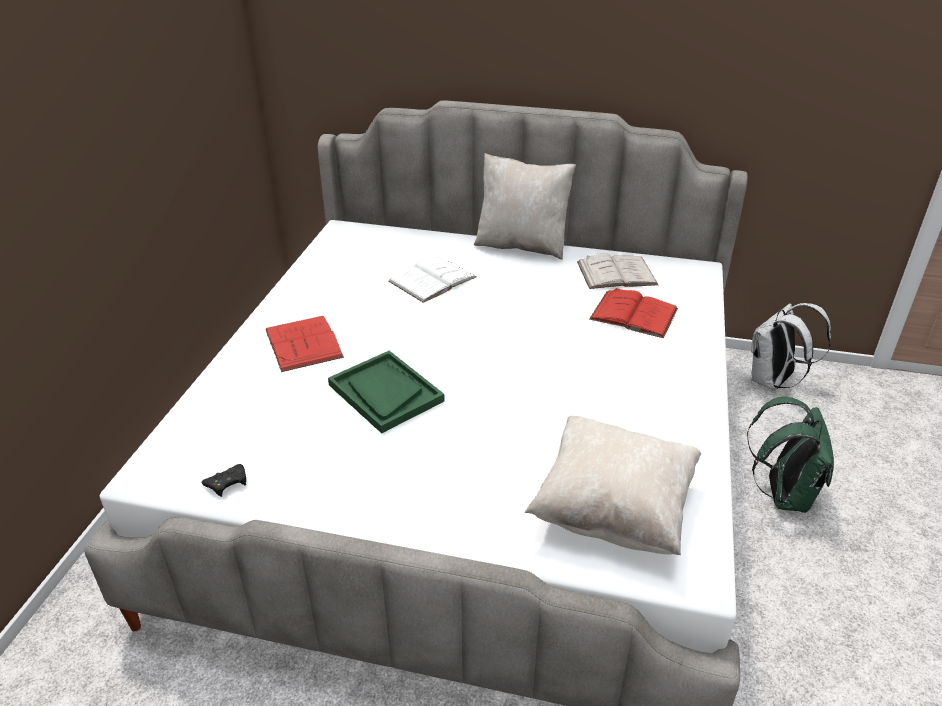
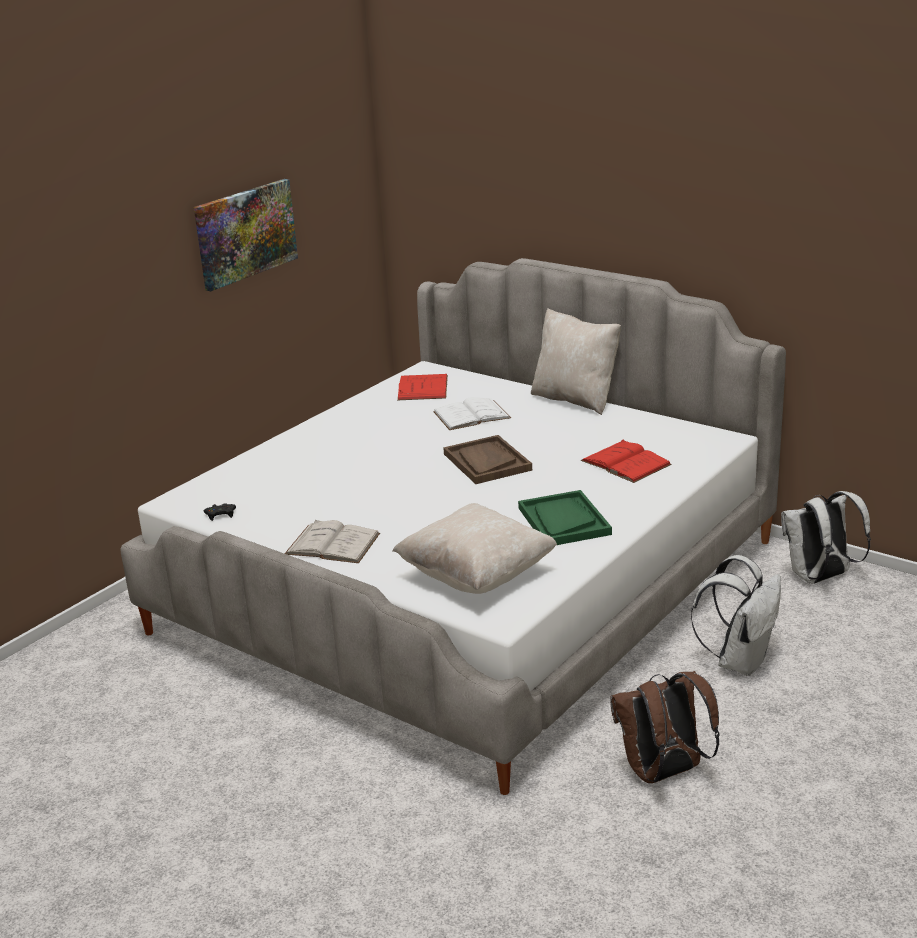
camera: 25 degrees right, 10 degrees down
red book [265,316,344,372] -> red book moved to [397,374,448,400]
green tray [328,351,445,433] -> green tray moved to [518,490,612,545]
white book [577,253,658,289] -> white book moved to [285,520,380,563]
green backpack [747,396,834,513] -> white backpack [691,555,781,676]
none -> picture [194,179,298,291]
none -> brown tray [443,435,532,484]
none -> brown backpack [610,671,720,783]

